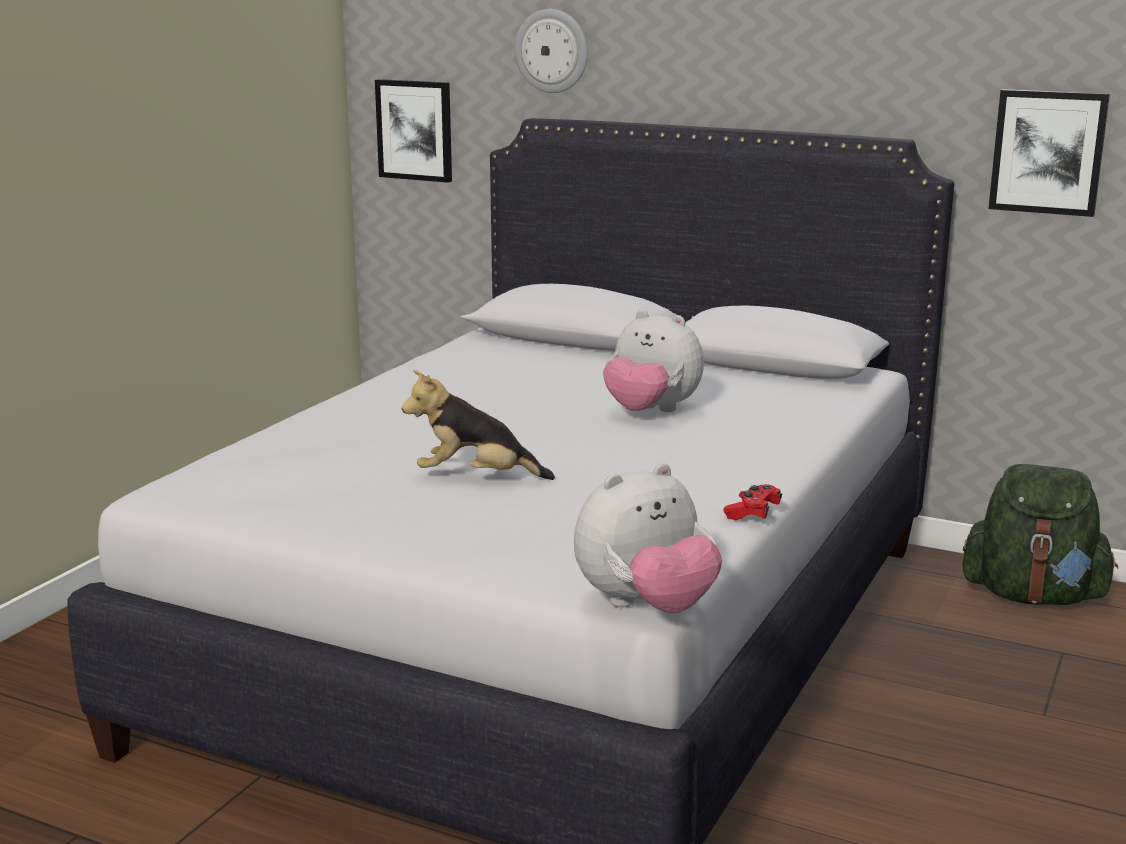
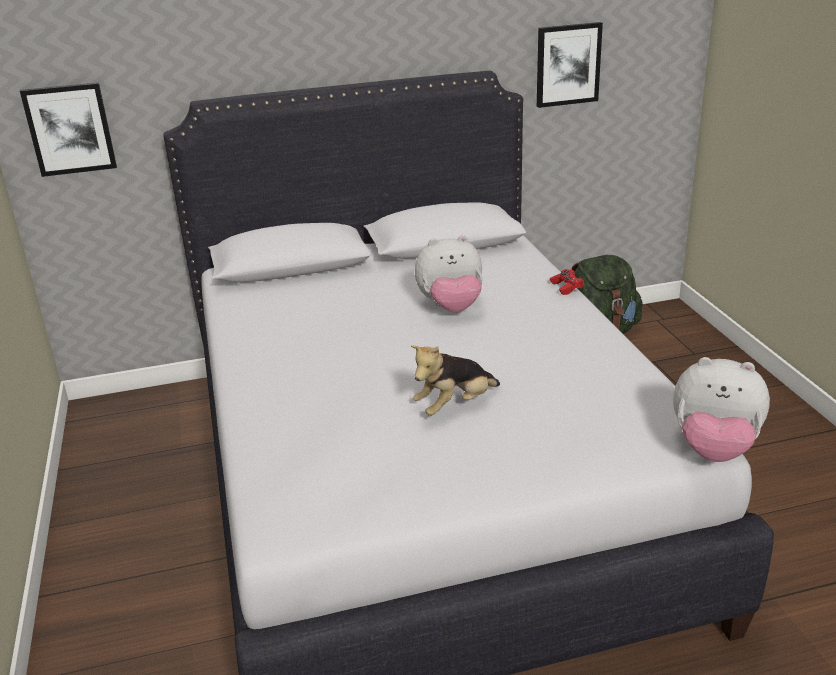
camera: 40 degrees left, 10 degrees up
wall clock [515,9,588,93] -> none
plush toy [574,463,722,614] -> plush toy turned 90 degrees clockwise [673,357,770,462]
red game controller [723,484,782,520] -> red game controller moved to [550,269,584,295]

